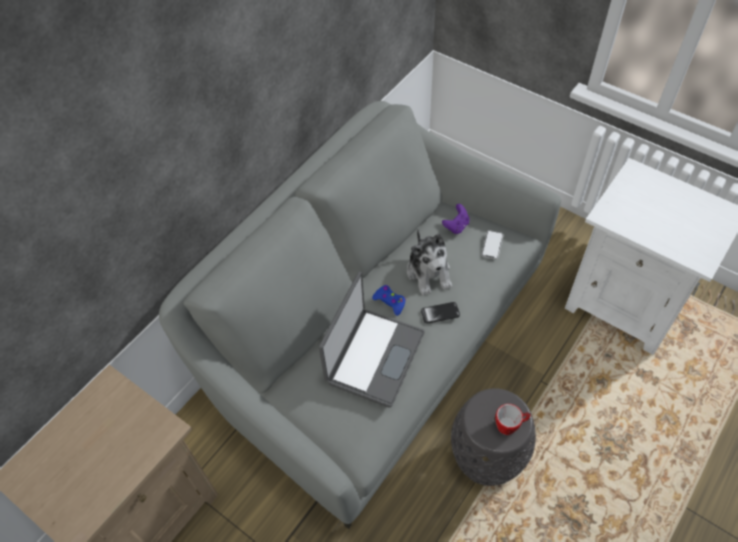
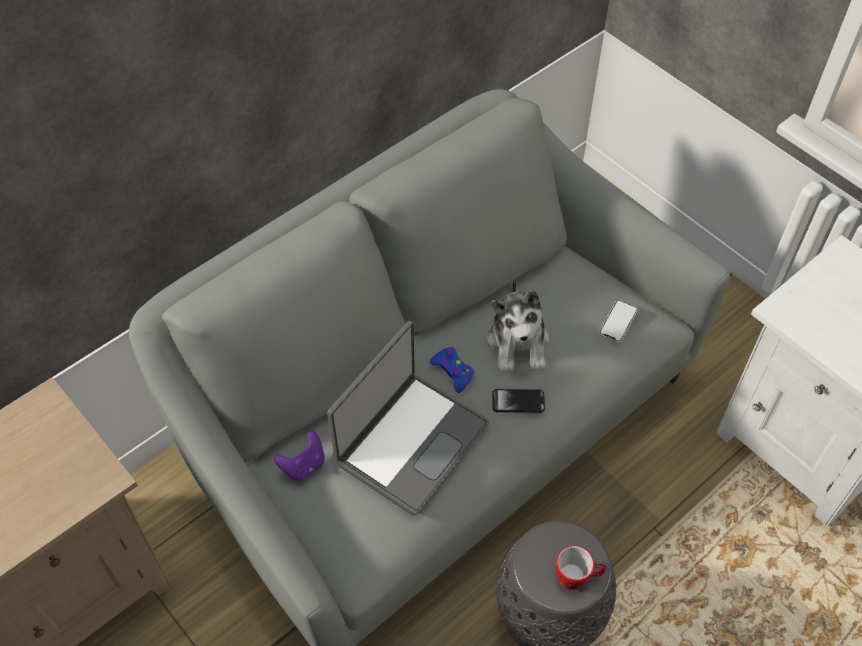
camera: 10 degrees right, 0 degrees up
purple game controller [442,204,469,234] -> purple game controller moved to [274,431,325,480]

